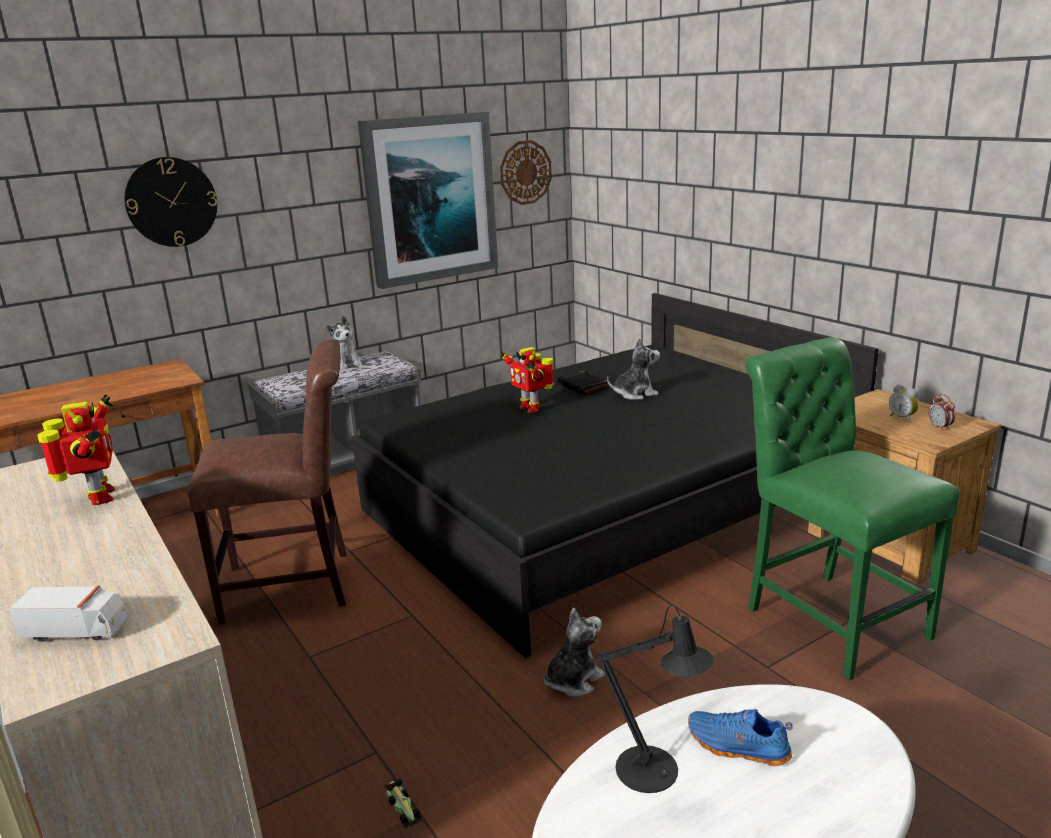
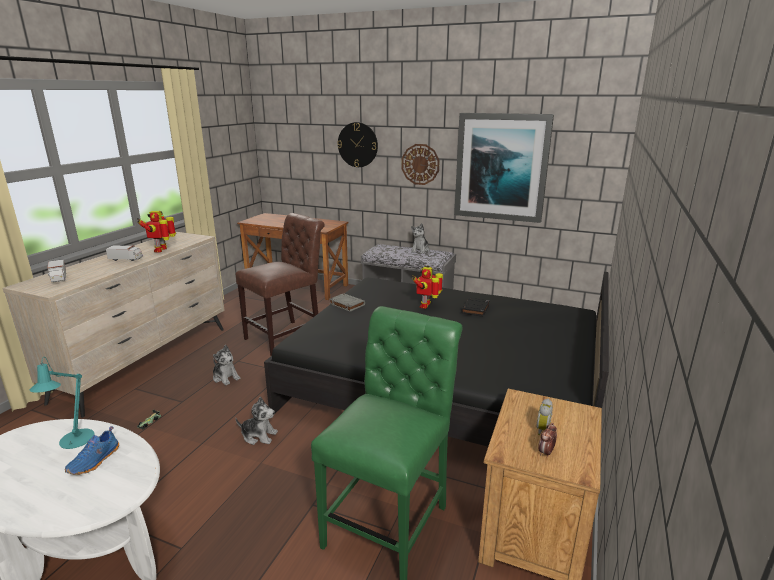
camera: 55 degrees right, 0 degrees up
toy robot [37,394,115,505] -> toy robot turned 150 degrees clockwise [137,211,176,253]
brown chair [188,339,347,625] -> brown chair turned 90 degrees counterclockwise [235,213,325,356]
wall clock [500,140,552,205] -> wall clock moved to [401,144,440,185]
black table lamp [597,605,714,793] -> turquoise table lamp [30,357,95,449]
plush toy [607,338,660,400] -> plush toy moved to [213,345,241,386]
blue shoe [688,709,792,766] -> blue shoe turned 150 degrees counterclockwise [65,426,119,475]
none -> toy truck [106,245,143,261]
none -> grey book [329,293,365,312]

